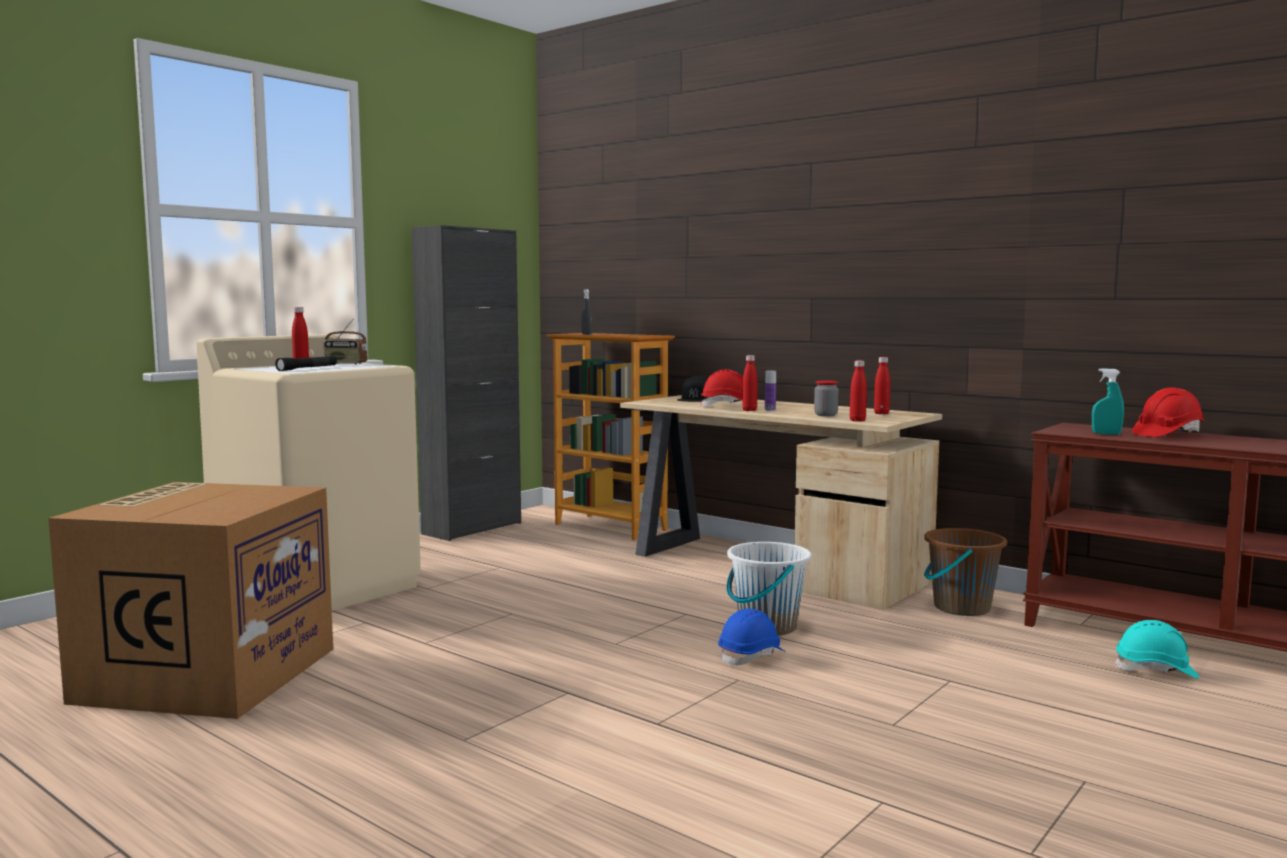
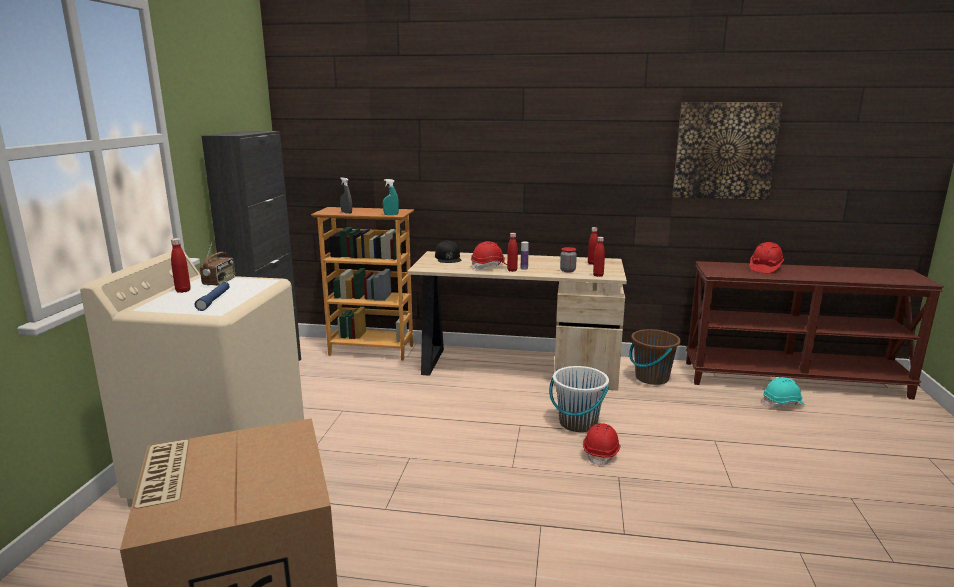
camera: 30 degrees left, 10 degrees up
black flashlight [275,356,337,371] -> blue flashlight [195,282,229,311]
radio [323,318,368,365] -> radio turned 60 degrees counterclockwise [200,241,235,286]
blue hard hat [718,609,786,667] -> red hard hat [583,423,621,467]
turquoise spray bottle [1092,368,1124,435] -> turquoise spray bottle moved to [383,179,399,215]
none -> picture [672,102,783,200]

